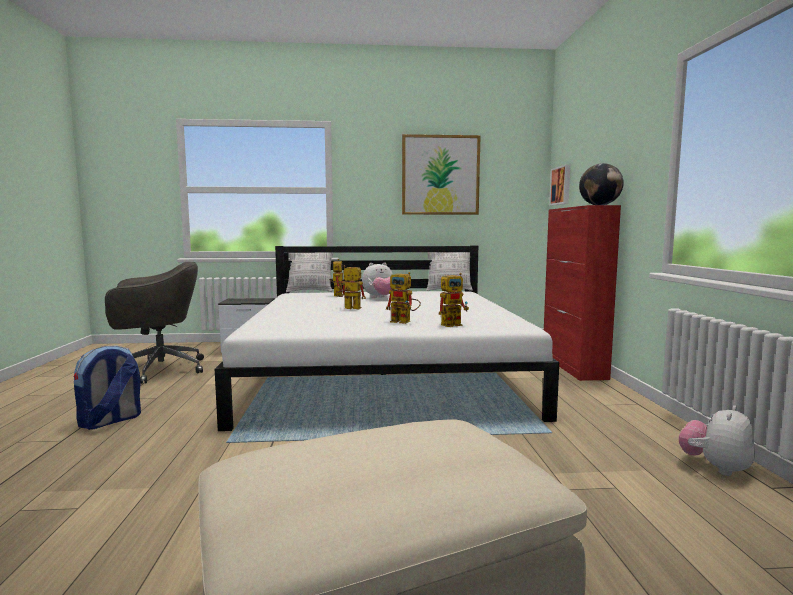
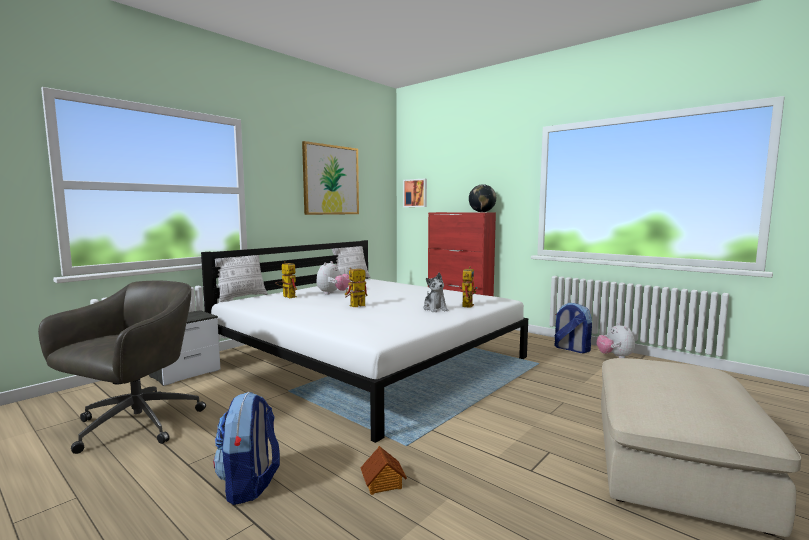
camera: 45 degrees left, 0 degrees up
toy robot [386,272,421,324] -> plush toy [423,272,448,313]
none -> toy house [360,446,407,495]
none -> backpack [554,303,592,353]

